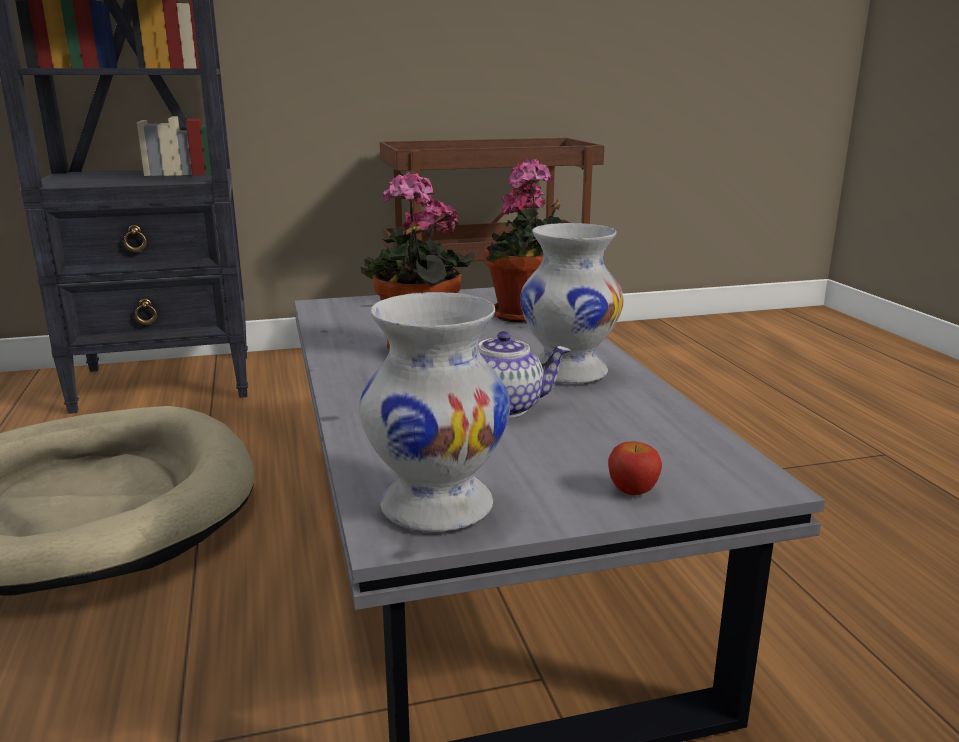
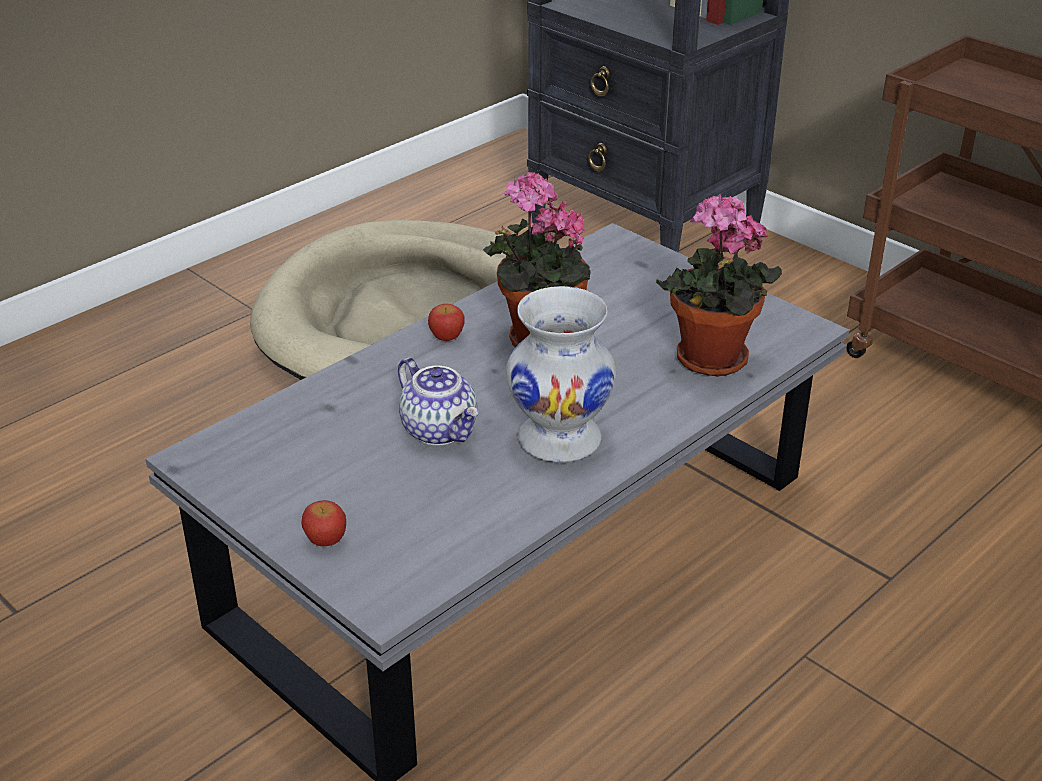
camera: 60 degrees right, 15 degrees up
white vase [359,292,510,532] -> none
none -> apple [428,304,464,341]

